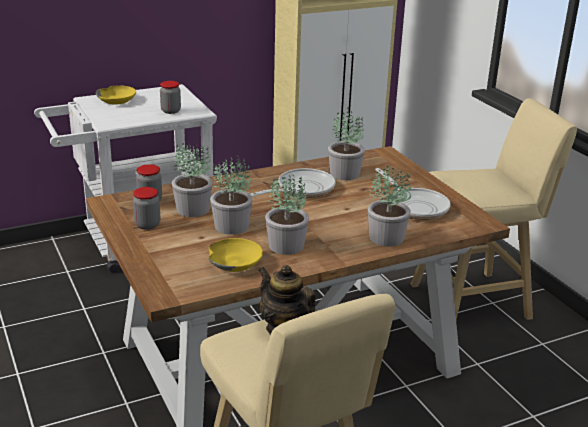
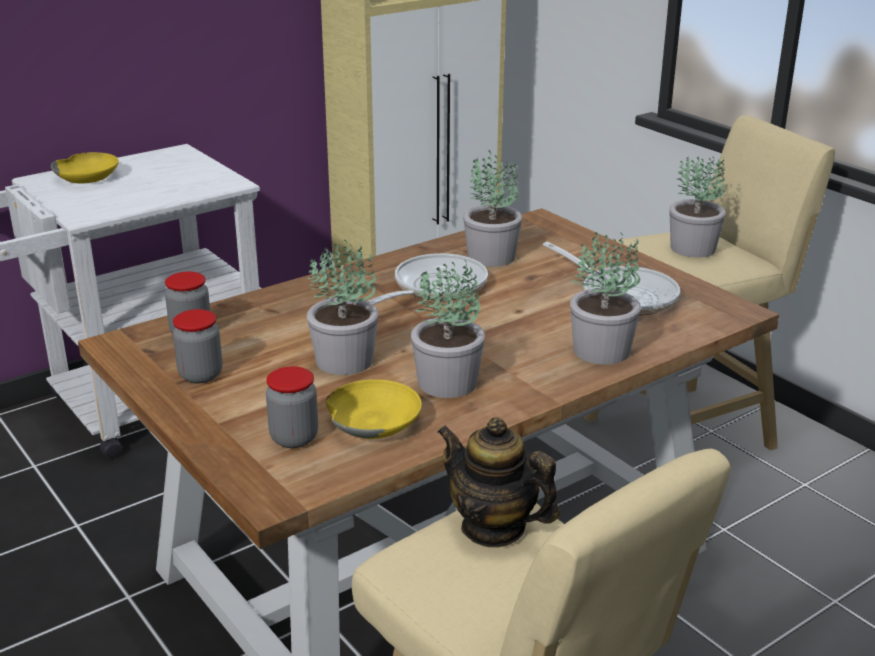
camera: 10 degrees left, 0 degrees up
jar [160,81,181,114] -> jar moved to [266,366,318,448]
potted plant [172,143,213,217] -> potted plant moved to [669,156,726,258]

